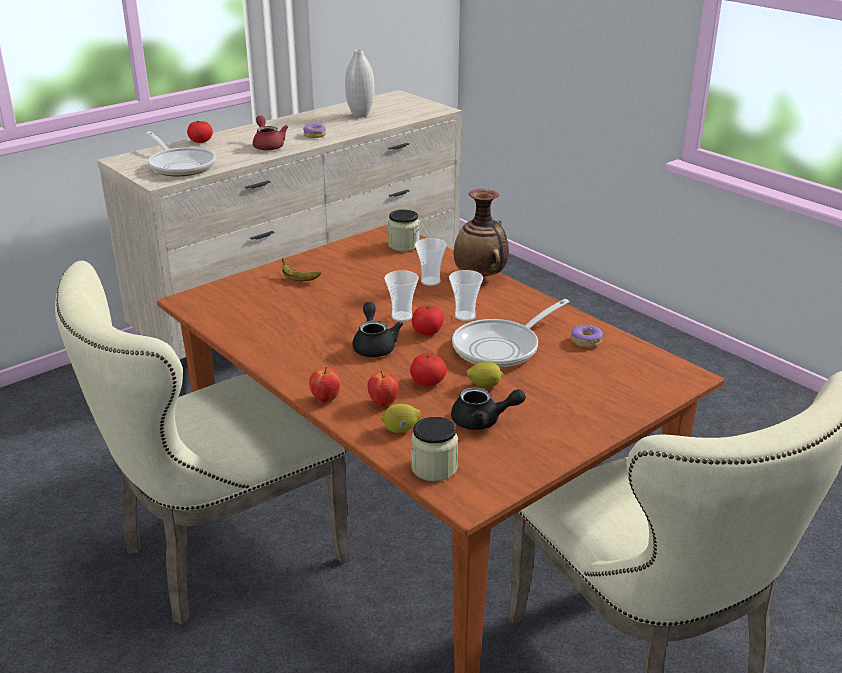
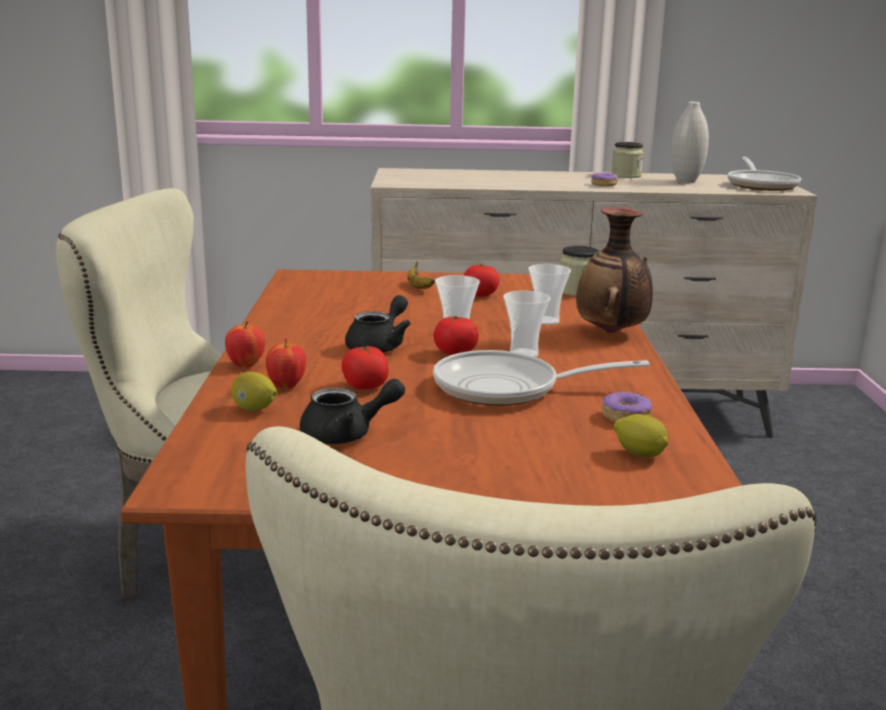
camera: 40 degrees right, 10 degrees down
frying pan [146,131,216,176] -> frying pan moved to [728,157,801,191]
tomato [187,121,213,143] -> tomato moved to [464,264,500,297]
red teapot [253,115,288,151] -> none
jar [411,417,458,481] -> jar moved to [612,142,644,178]
black teapot [451,387,526,430] -> black teapot turned 60 degrees counterclockwise [300,379,405,444]
lemon [467,361,503,388] -> lemon moved to [614,414,668,457]

